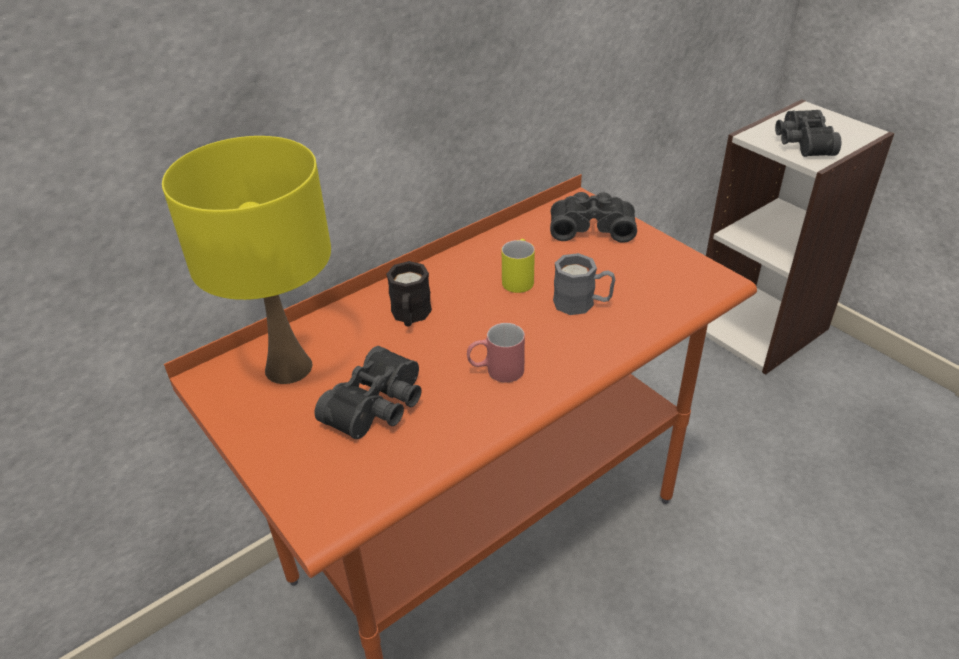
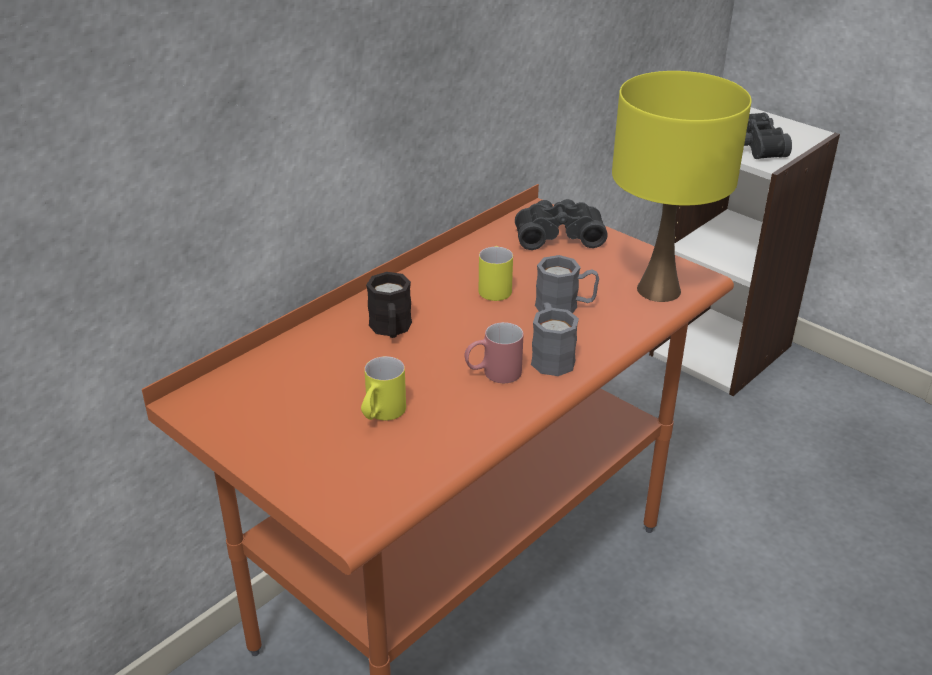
camera: 10 degrees left, 5 degrees down
yellow table lamp [162,136,331,384] -> yellow table lamp moved to [612,71,752,302]
black binoculars [315,346,422,440] -> yellow mug [361,356,406,420]
none -> grey mug [531,303,579,376]

